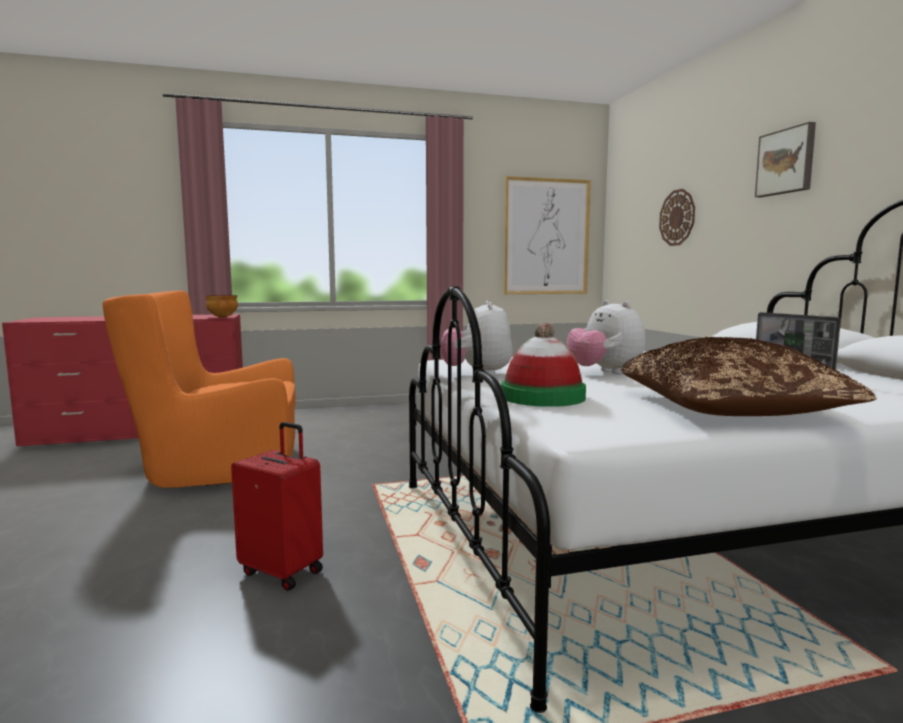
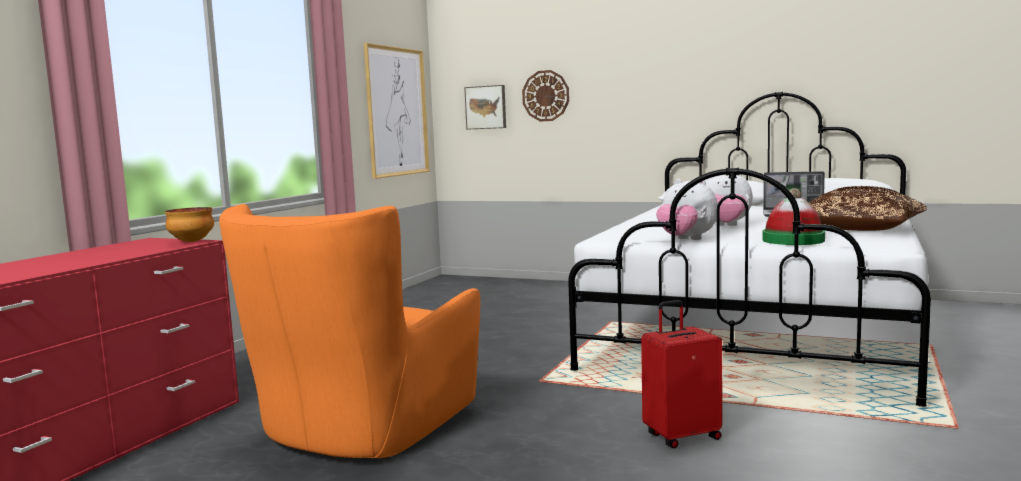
camera: 50 degrees left, 0 degrees up
picture [755,122,816,197] -> picture moved to [464,85,506,130]

